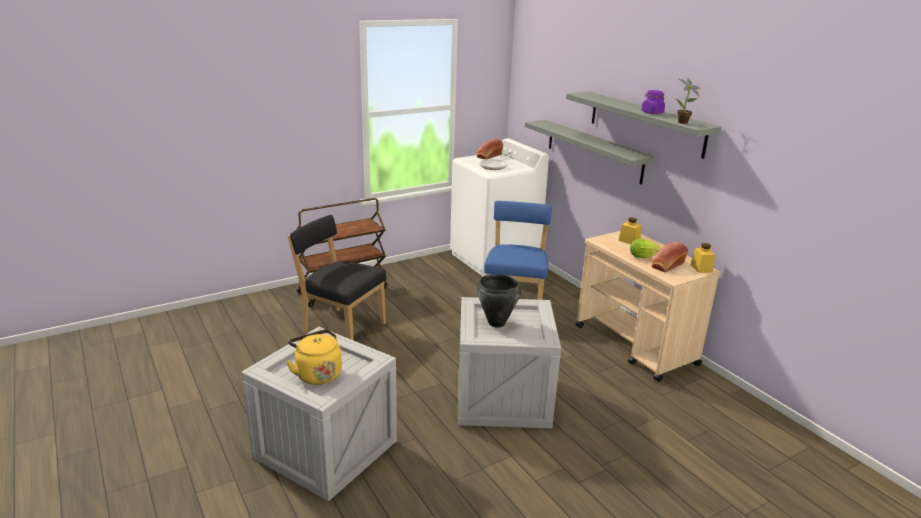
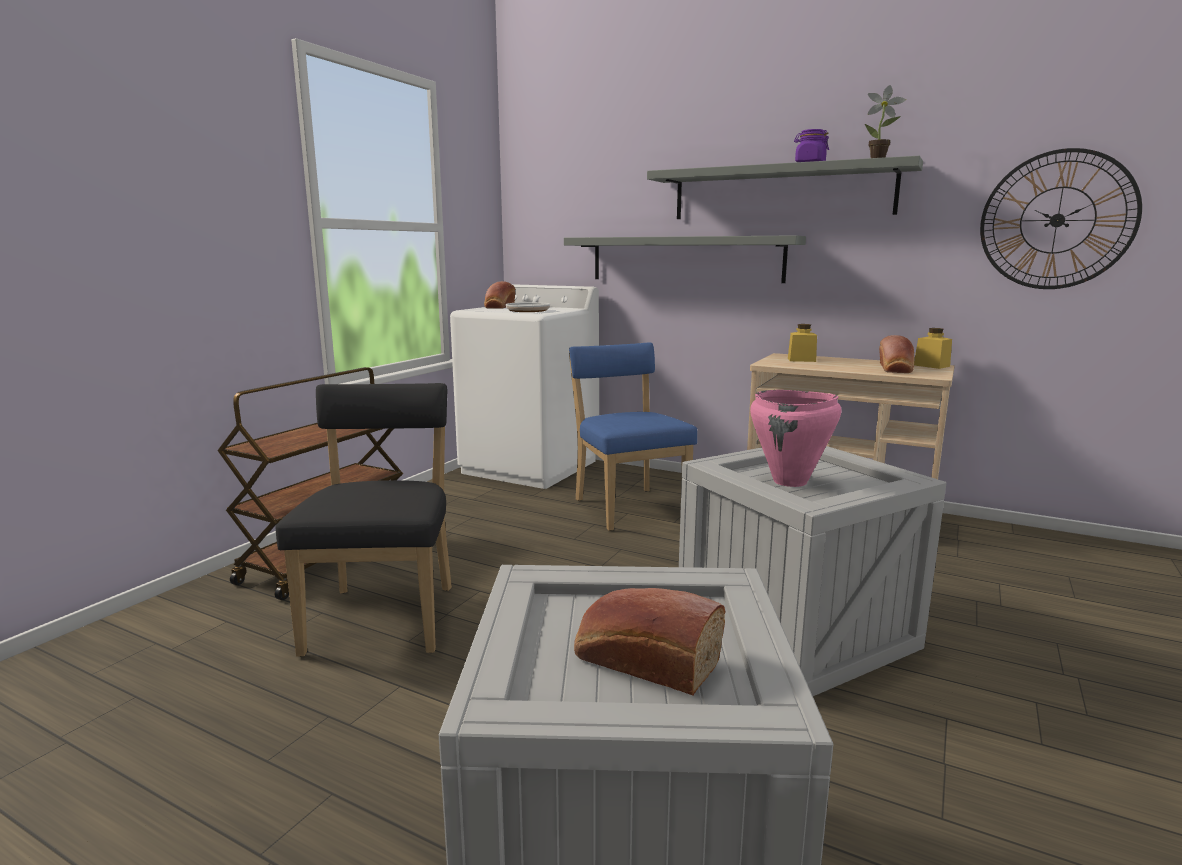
camera: 30 degrees left, 10 degrees down
yellow kettle [286,329,342,385] -> bread [574,588,726,695]
black chair [288,215,387,341] -> black chair turned 90 degrees clockwise [276,383,452,657]
black cooking pot [477,274,521,327] -> pink cooking pot [750,390,841,487]
lettuce [630,239,661,258] -> none
none -> wall clock [980,148,1142,289]

